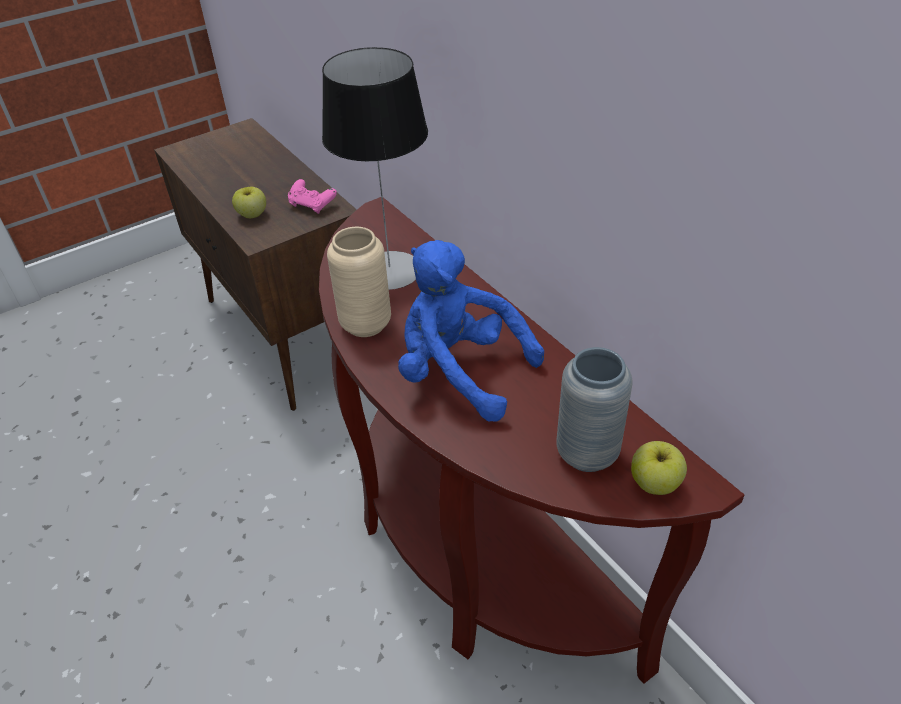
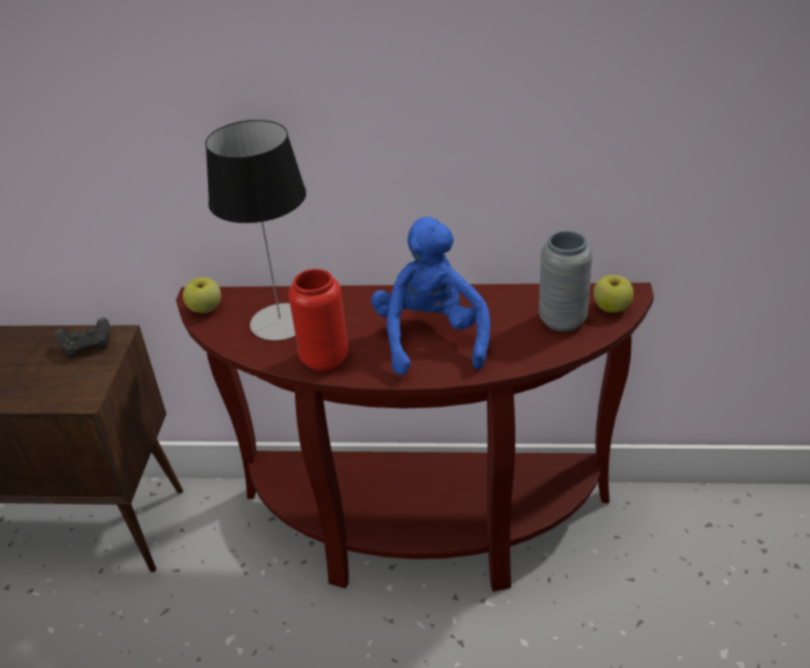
camera: 50 degrees left, 5 degrees down
apple [232,187,266,218] -> apple moved to [183,277,221,313]
pink game controller [288,179,337,214] -> black game controller [55,317,110,357]
beige vase [327,227,391,337] -> red vase [289,269,348,371]
blue plush toy [398,240,544,421] -> blue plush toy turned 105 degrees clockwise [371,217,490,375]

